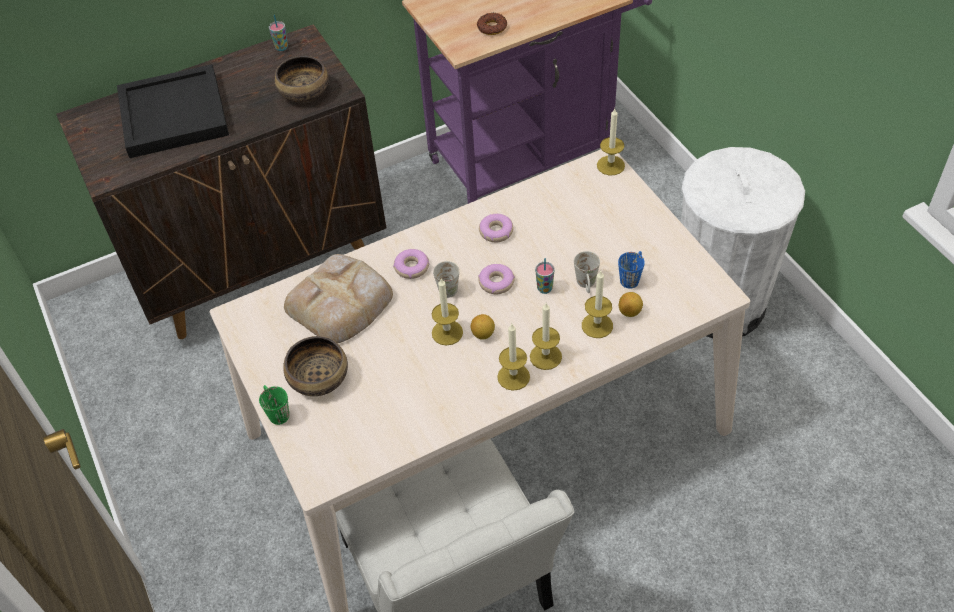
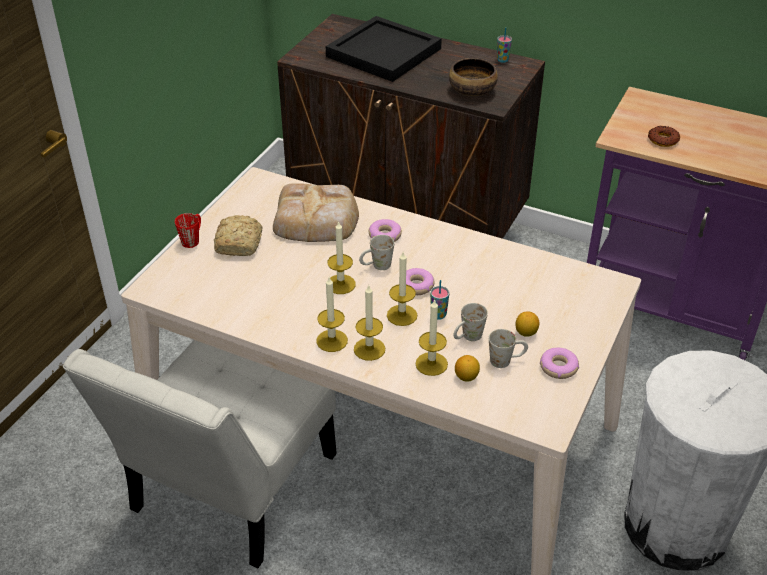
camera: 50 degrees right, 10 degrees down
green mug [259,385,289,425] -> red mug [175,213,201,248]
bowl [283,336,348,396] -> bread [214,215,263,256]
lemon [471,314,495,340] -> lemon moved to [516,311,539,337]
donut [479,214,513,242] -> donut moved to [540,348,579,379]
candle [597,109,625,176] -> candle moved to [387,252,417,326]
blue mug [618,251,645,289] -> white mug [489,329,528,368]

